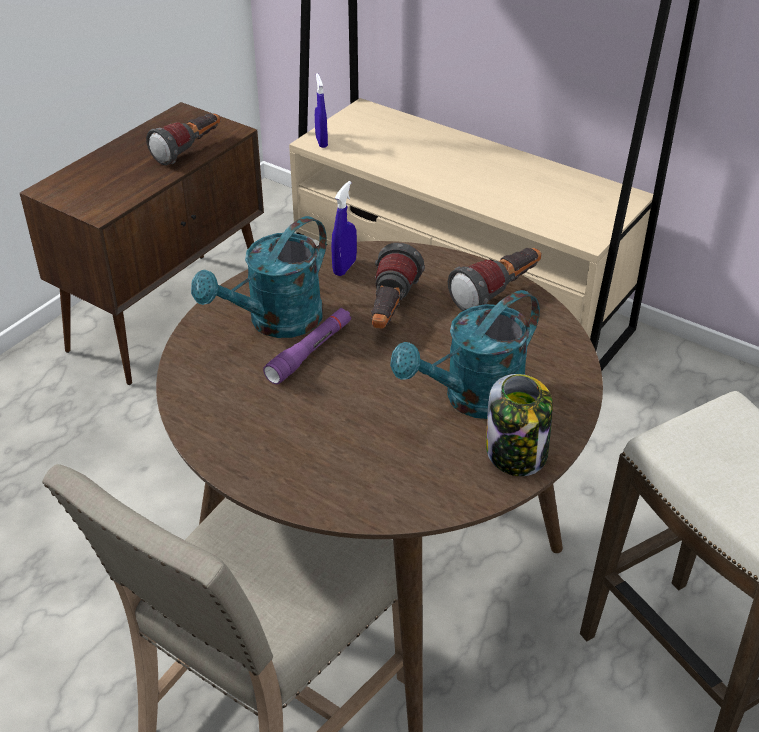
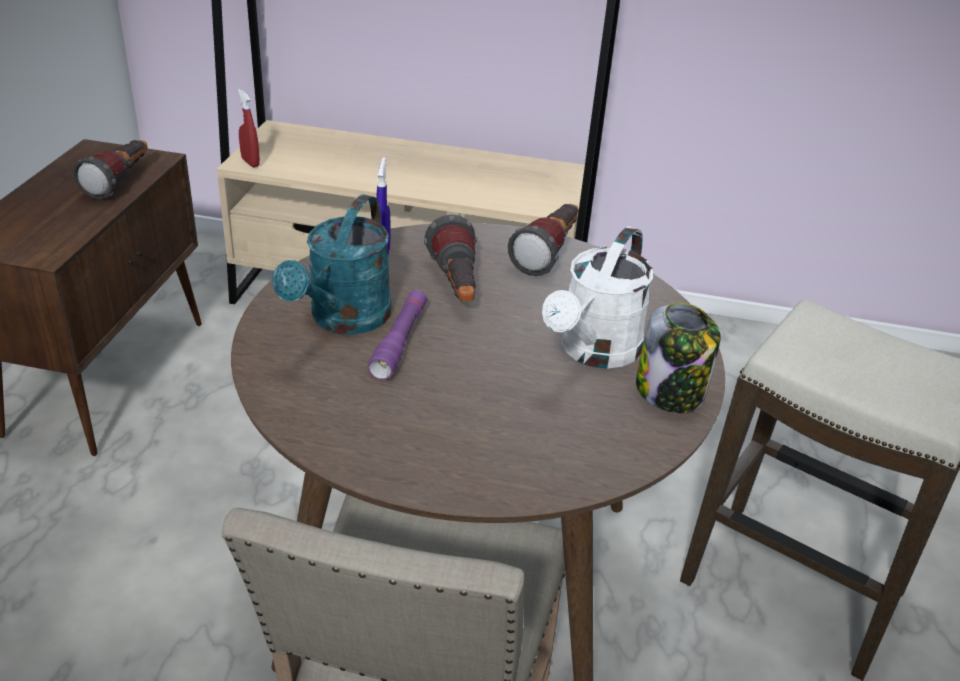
camera: 25 degrees left, 5 degrees down
blue spray bottle [315,73,328,148] -> red spray bottle [238,89,260,167]
turquoise watering can [390,290,540,419] -> white watering can [542,226,653,369]

